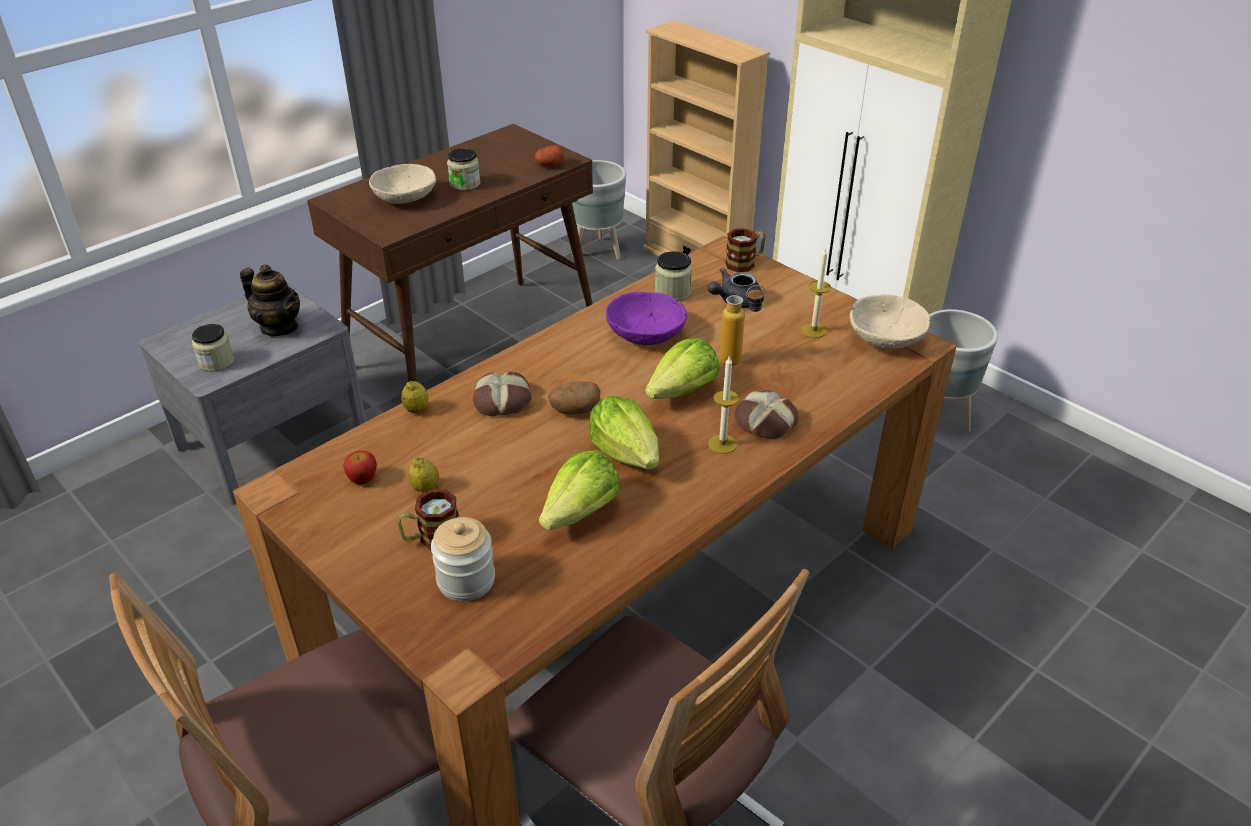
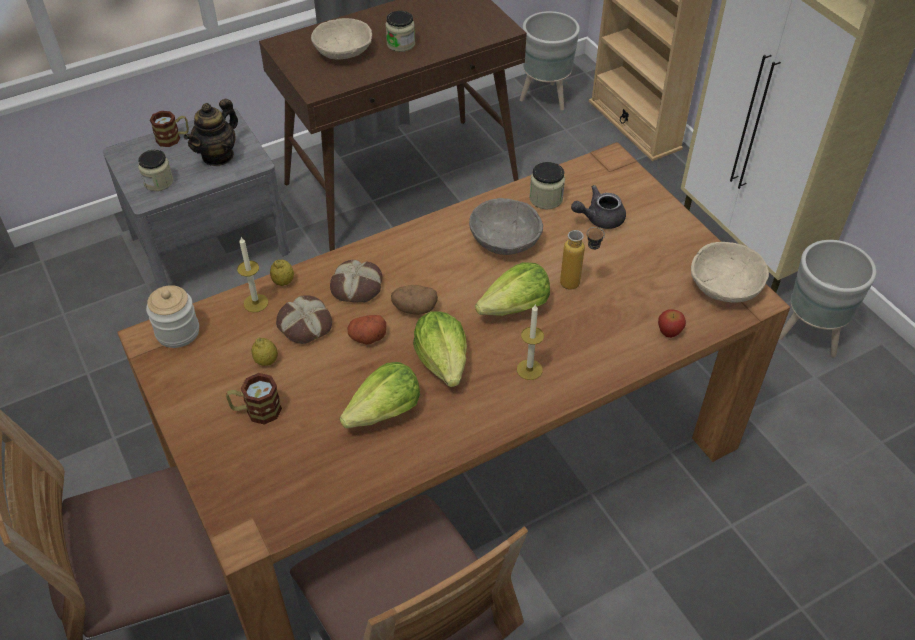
camera: 15 degrees right, 10 degrees up
teapot [240,264,300,336] -> teapot turned 75 degrees clockwise [184,99,238,166]
apple [343,451,377,485] -> apple moved to [658,309,686,338]
jar [431,517,495,601] -> jar moved to [146,285,199,348]
potato [535,145,564,167] -> potato moved to [347,315,386,345]
purple bowl [606,292,687,345] -> grey bowl [469,198,543,255]
mug [725,228,766,272] -> mug moved to [150,111,189,147]
bread [734,390,799,439] -> bread moved to [276,295,332,344]
candle [801,248,831,338] -> candle moved to [237,237,268,312]

